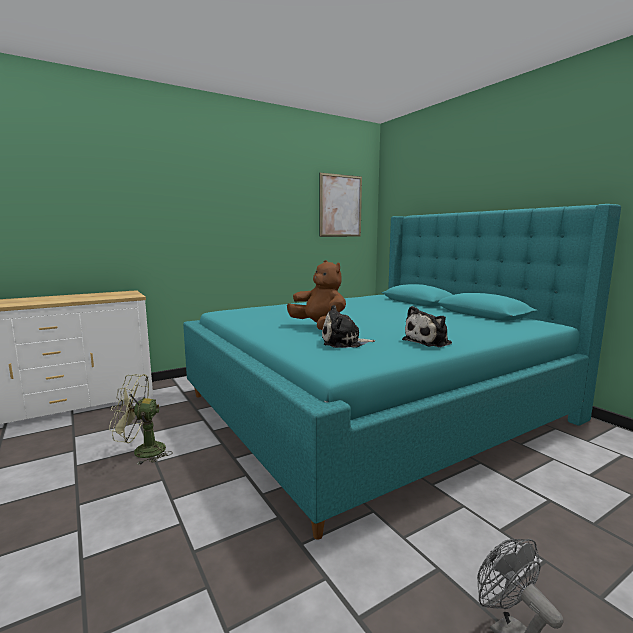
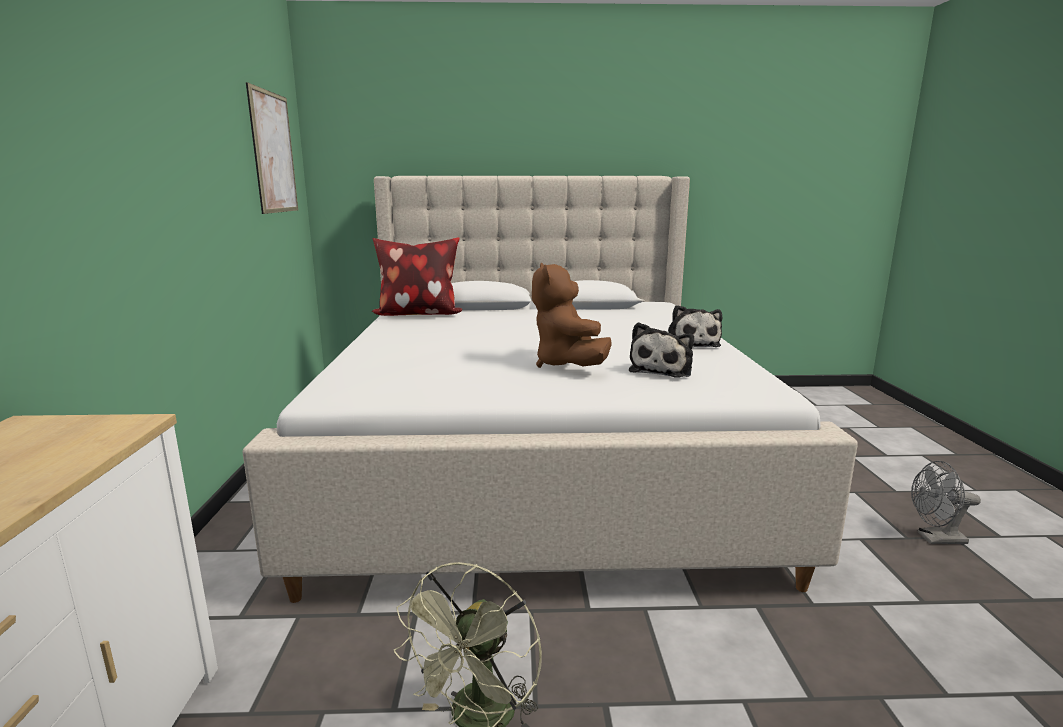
camera: 60 degrees left, 5 degrees up
turquoise bed [183,204,621,540] -> beige bed [242,176,858,603]
brown plush toy [287,260,346,330] -> brown plush toy turned 90 degrees counterclockwise [532,263,612,368]
none -> pillow [372,237,462,316]

